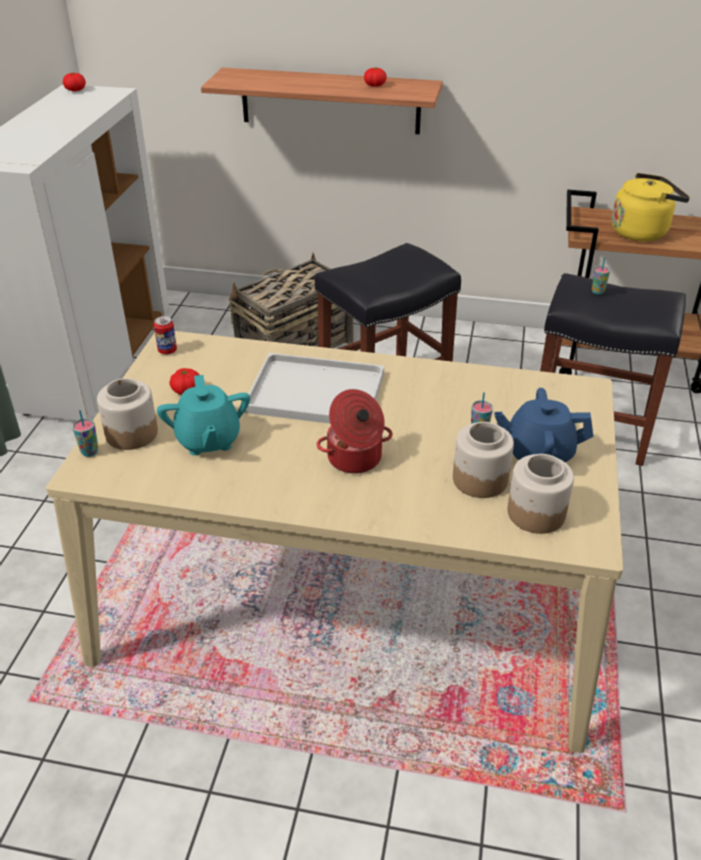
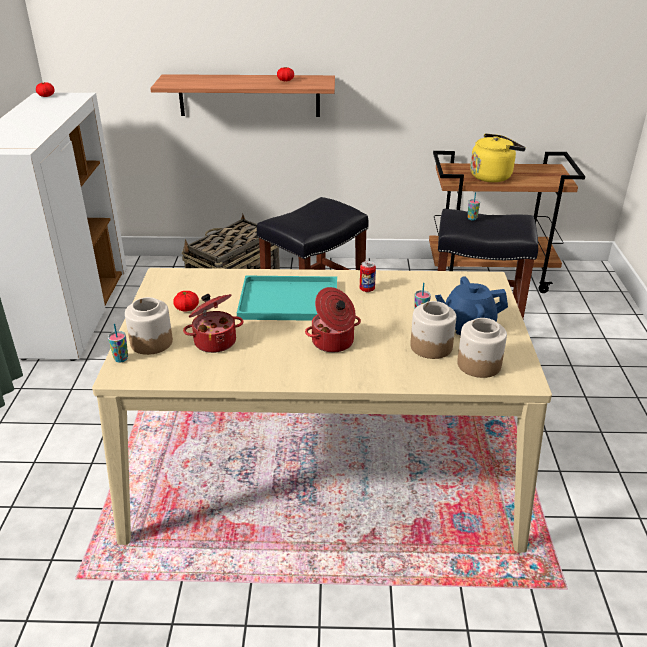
camera: 10 degrees left, 5 degrees down
can [154,316,177,355] -> can moved to [360,261,376,292]
turquoise teapot [157,375,250,455] -> cooking pot [183,294,244,353]
white tray [244,353,384,424] -> turquoise tray [237,276,337,321]

